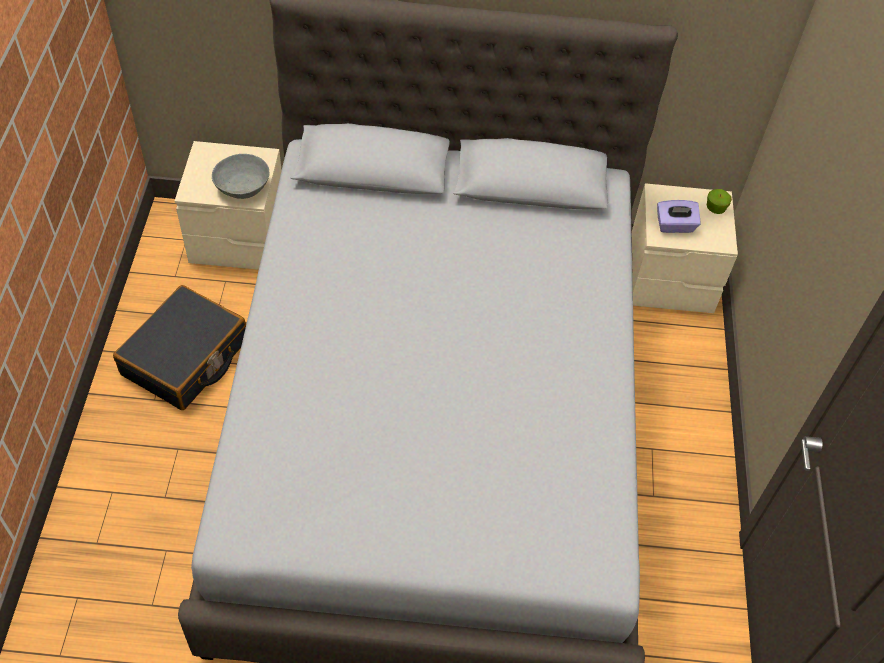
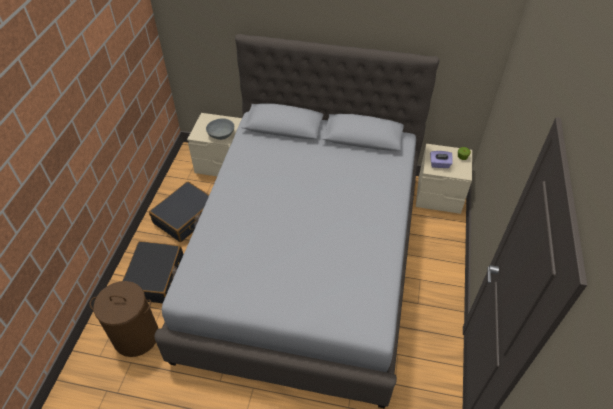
camera: 10 degrees right, 5 degrees down
none -> brown laundry basket [90,281,158,357]
none -> black suitcase [123,241,184,304]

